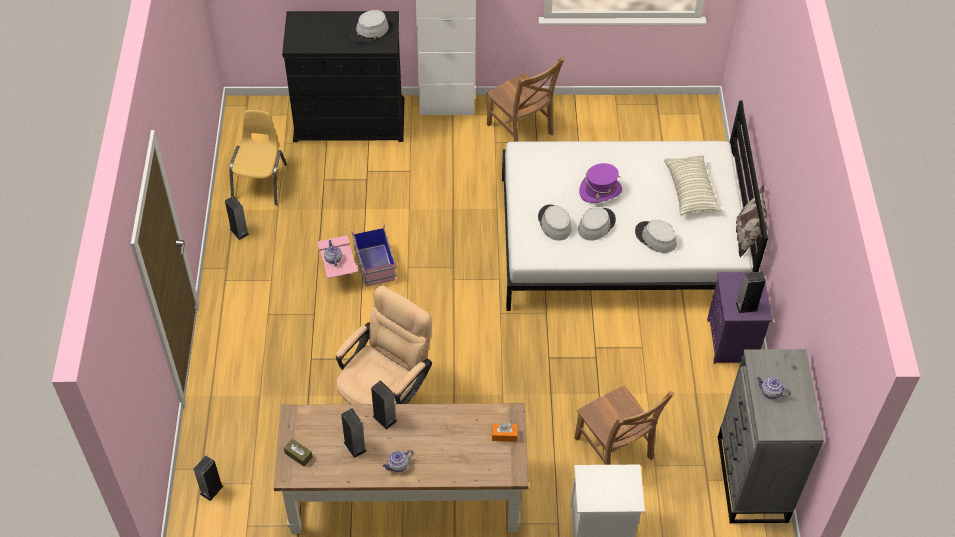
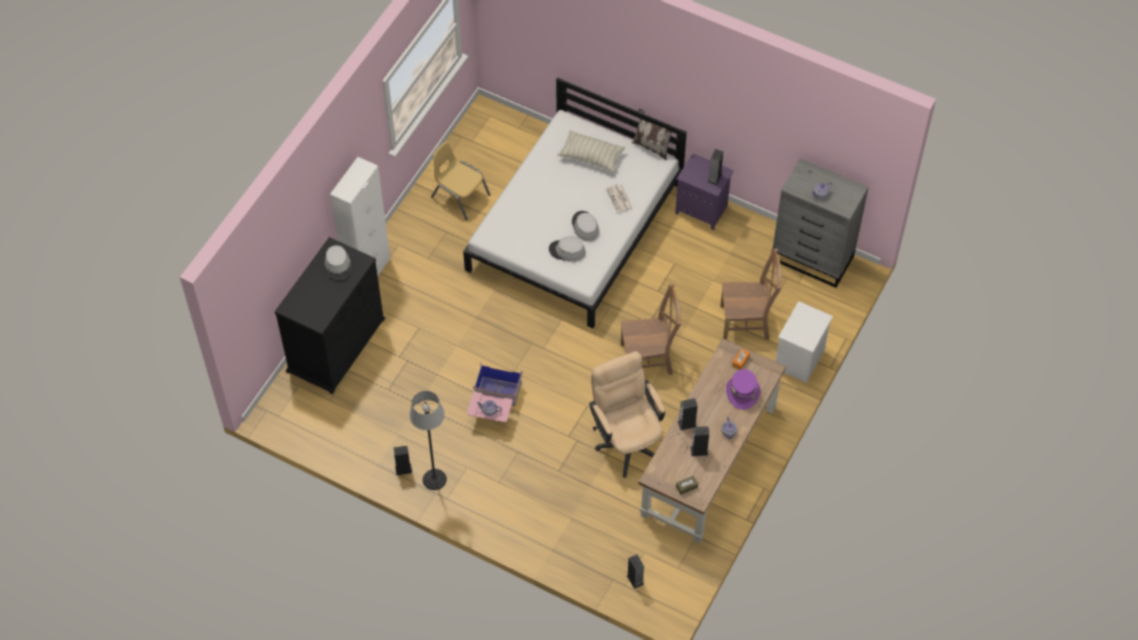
camera: 60 degrees left, 5 degrees up
yellow chair [229,110,287,205] -> yellow chair moved to [431,142,490,220]
brown chair [487,57,565,142] -> brown chair moved to [621,283,682,375]
purple hat [579,163,622,203] -> purple hat moved to [726,369,760,410]
grey hat [635,220,676,253] -> newspaper [606,184,632,212]
none -> floor lamp [409,391,447,490]

